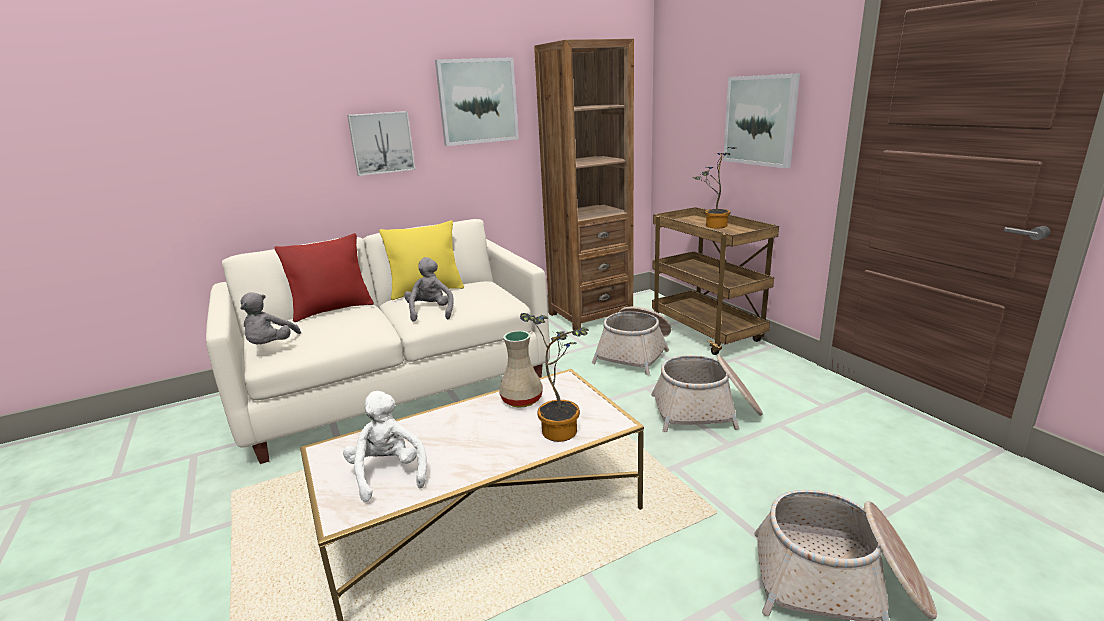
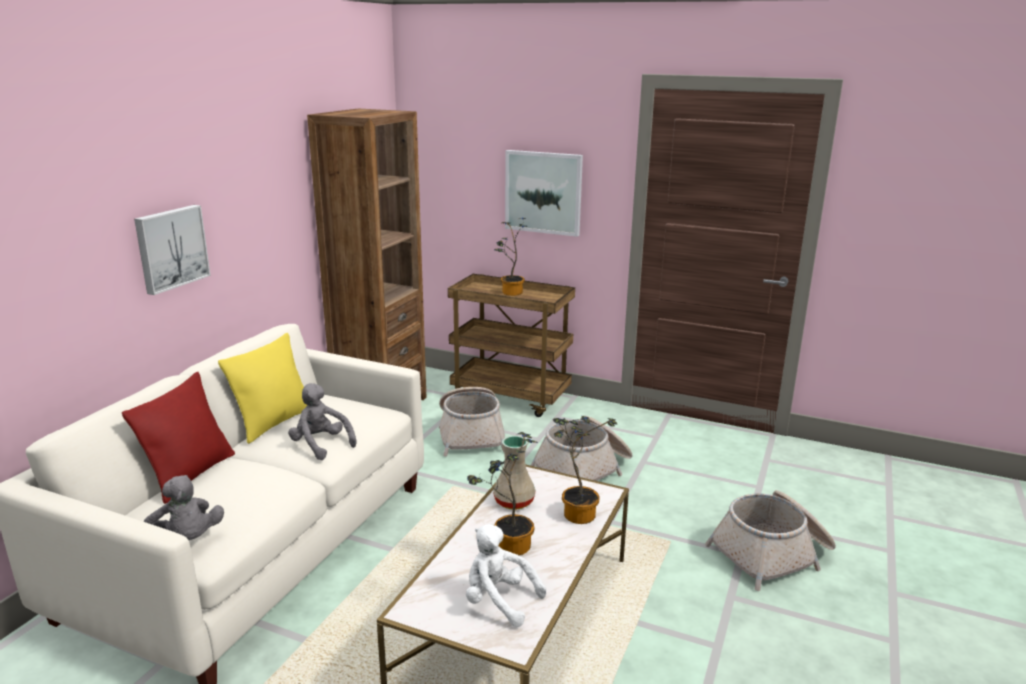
camera: 40 degrees left, 0 degrees up
picture [435,57,519,146] -> none
none -> potted plant [467,432,538,555]

